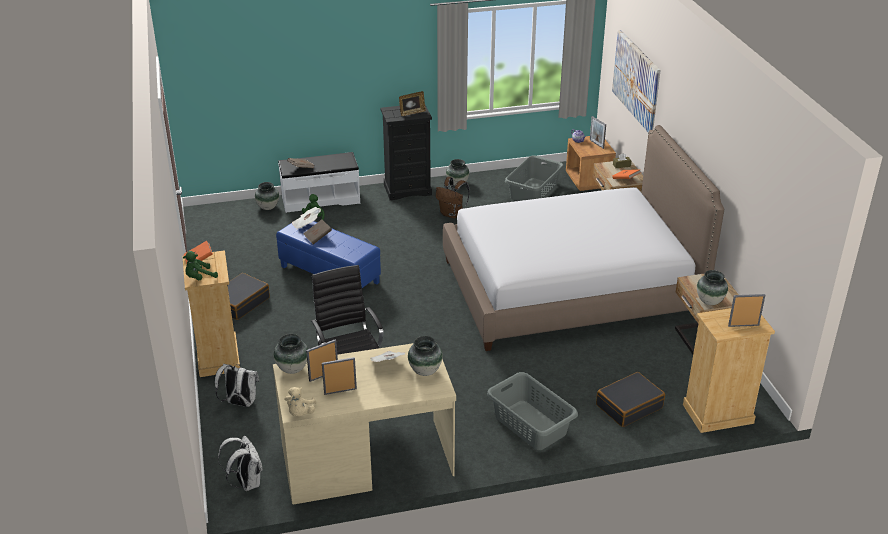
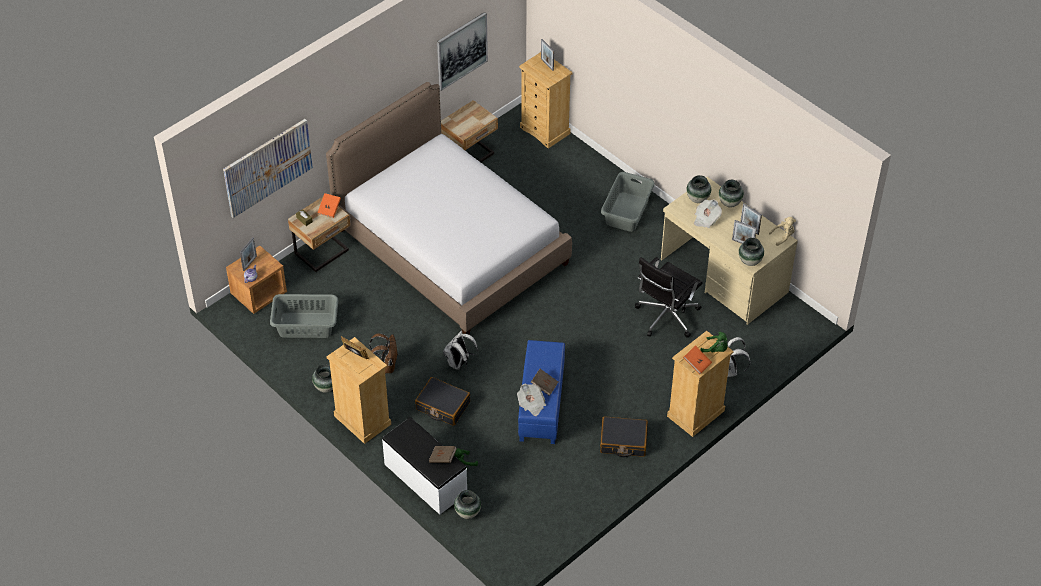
camera: 120 degrees left, 15 degrees up
white backpack [218,436,262,491] -> white backpack moved to [443,331,478,370]
black dresser [380,105,432,200] -> beige dresser [326,337,391,444]
black suitcase [596,372,665,427] -> black suitcase moved to [415,377,470,426]
vase [697,270,728,305] -> vase moved to [719,180,744,207]
none -> picture [437,12,488,91]

